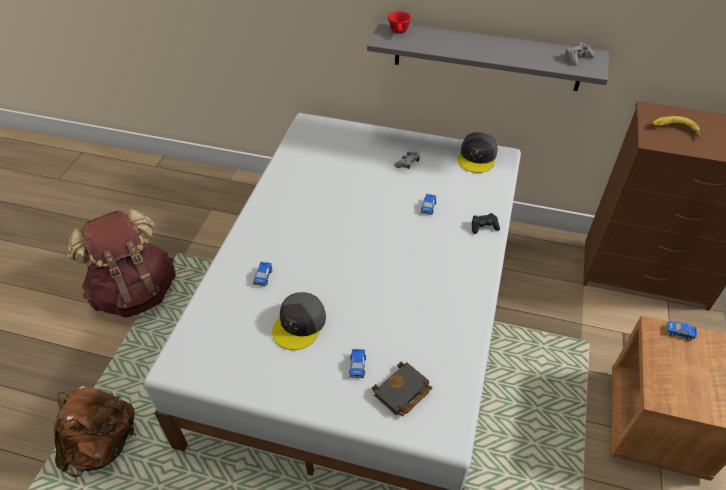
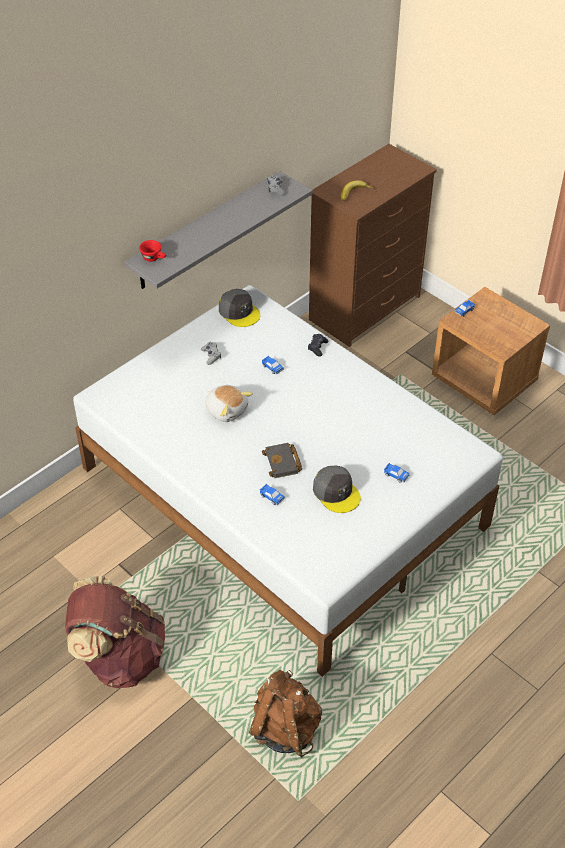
camera: 60 degrees left, 0 degrees up
black book [372,362,432,416] -> black book moved to [262,443,302,478]
none -> plush toy [205,385,253,422]

